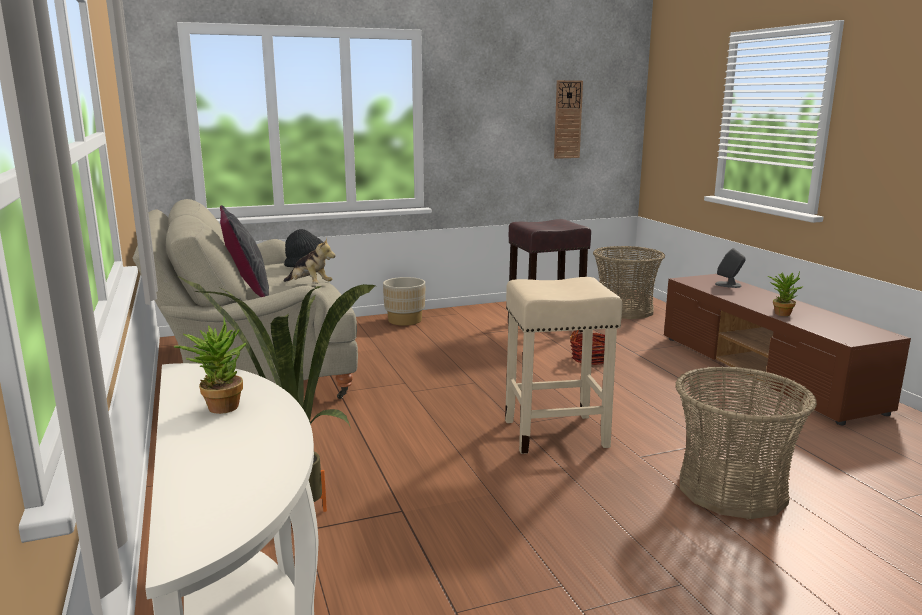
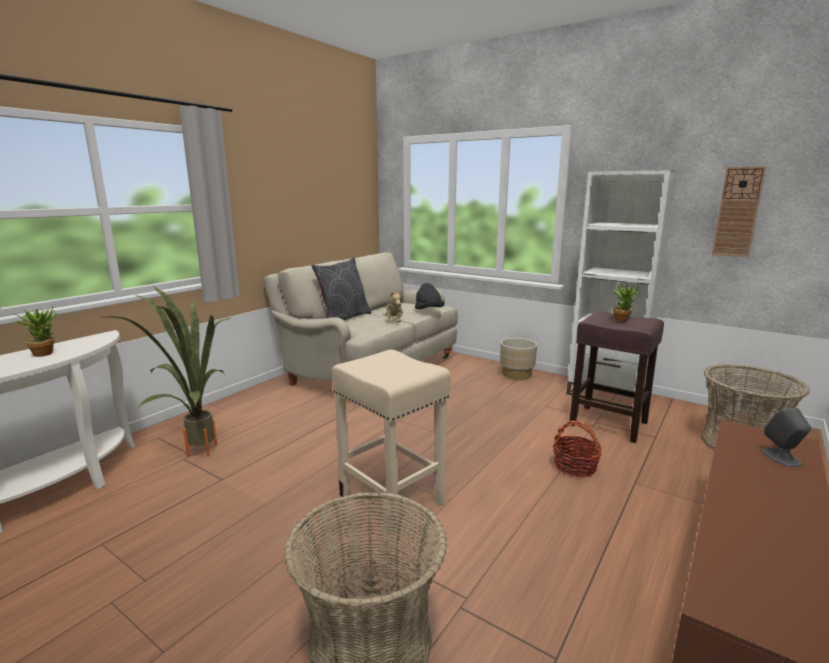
camera: 55 degrees right, 0 degrees up
potted plant [768,272,804,316] -> potted plant moved to [612,284,642,322]
none -> white bookcase [567,170,678,409]

